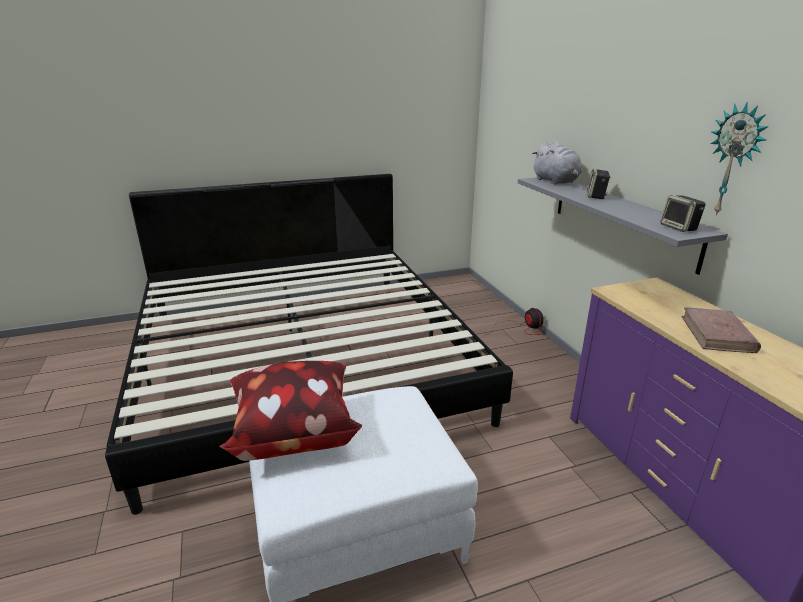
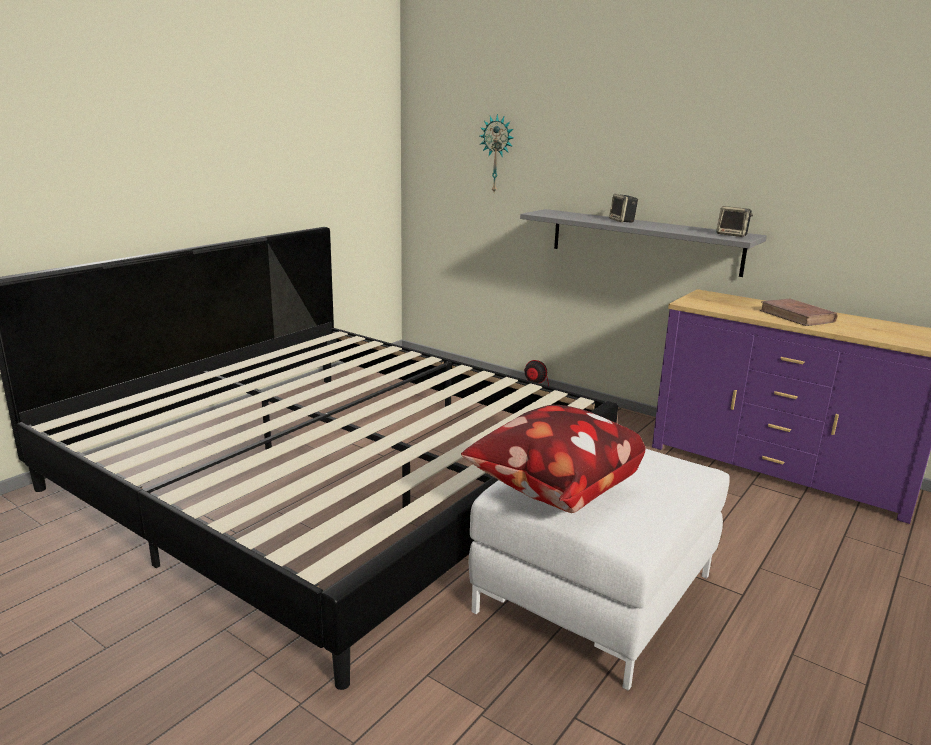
camera: 35 degrees left, 5 degrees down
grey plush toy [532,142,582,185] -> none
wall clock [710,103,769,216] -> wall clock moved to [480,114,514,193]

